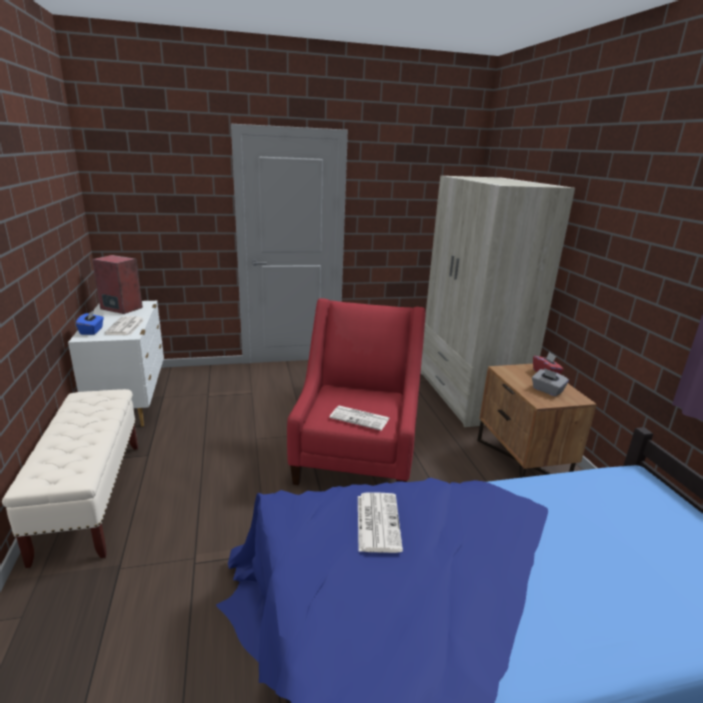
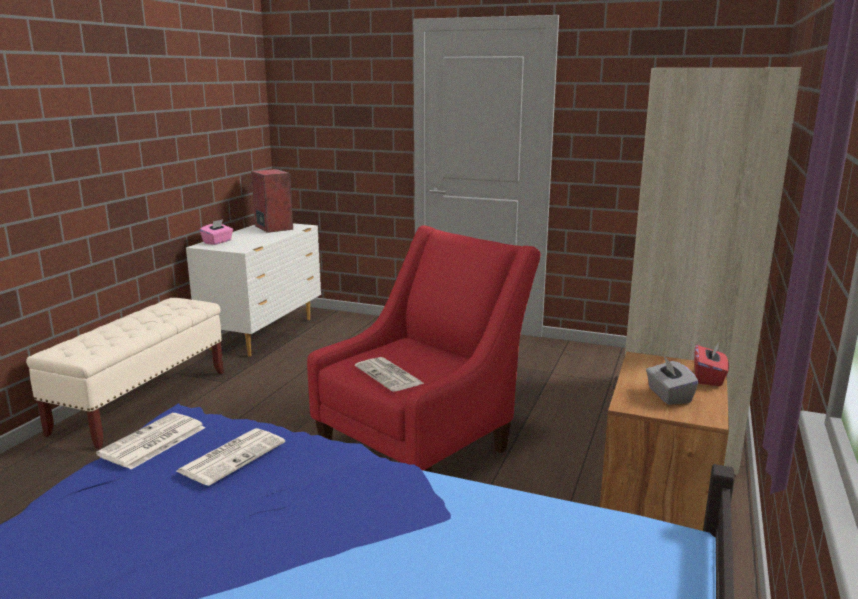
camera: 35 degrees right, 5 degrees down
blue tissue box [76,310,104,335] -> pink tissue box [200,219,233,245]
newspaper [104,316,145,335] -> newspaper moved to [96,413,206,469]

